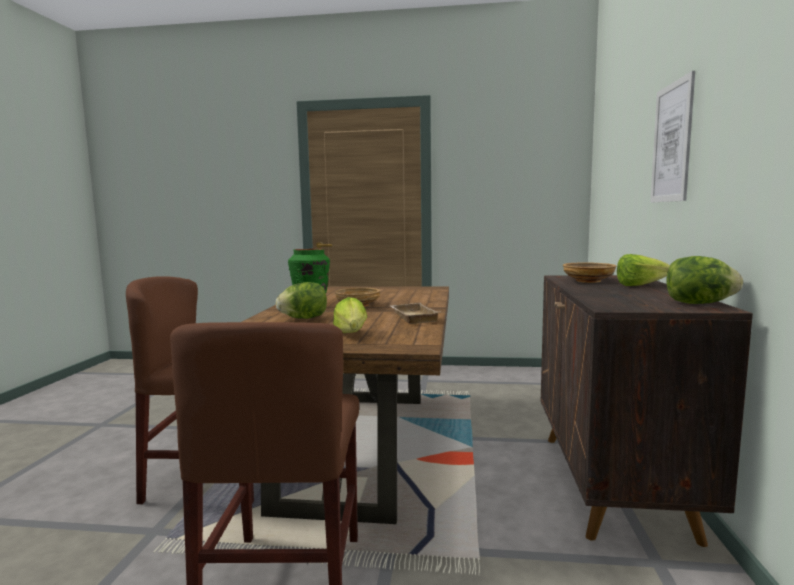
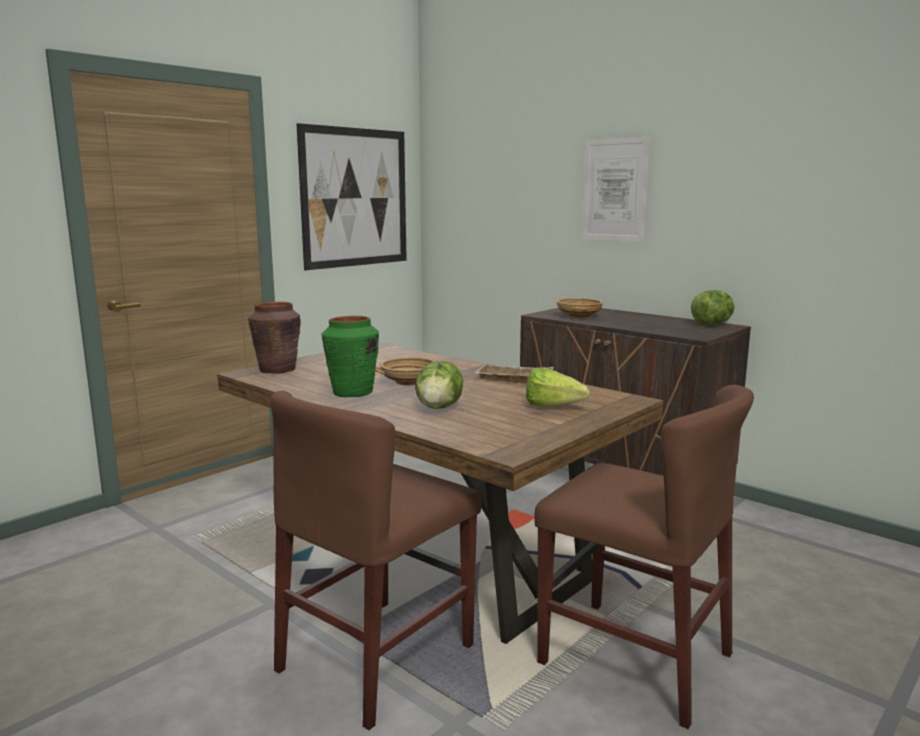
camera: 55 degrees left, 5 degrees up
lettuce [617,254,670,286] -> none
none -> brown vase [248,302,301,374]
none -> picture [296,123,407,270]

